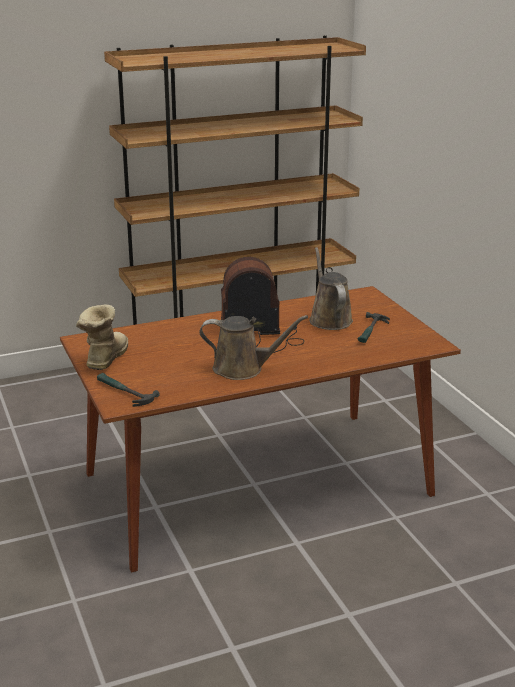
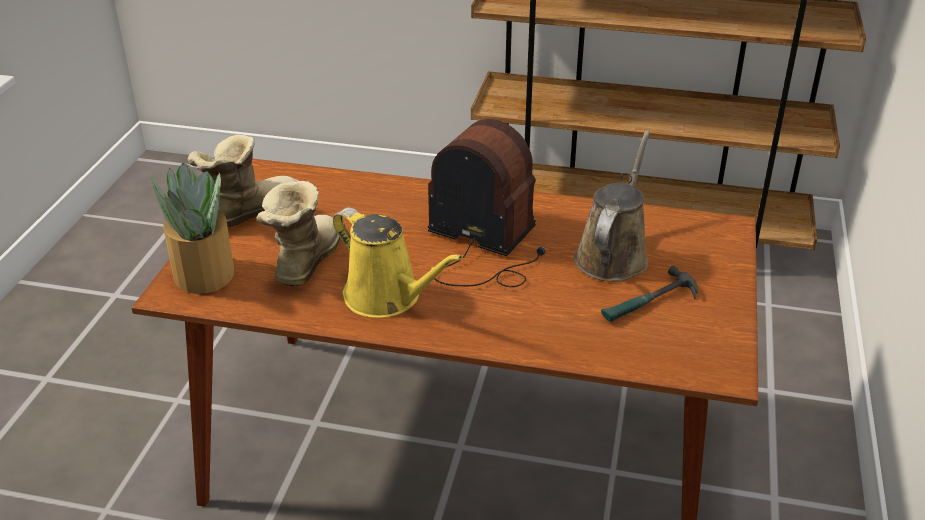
camera: 35 degrees right, 10 degrees up
hammer [97,373,160,407] -> potted plant [151,163,234,294]
brown watering can [199,315,308,380] -> yellow watering can [333,207,463,318]
none -> boot [256,181,340,286]

